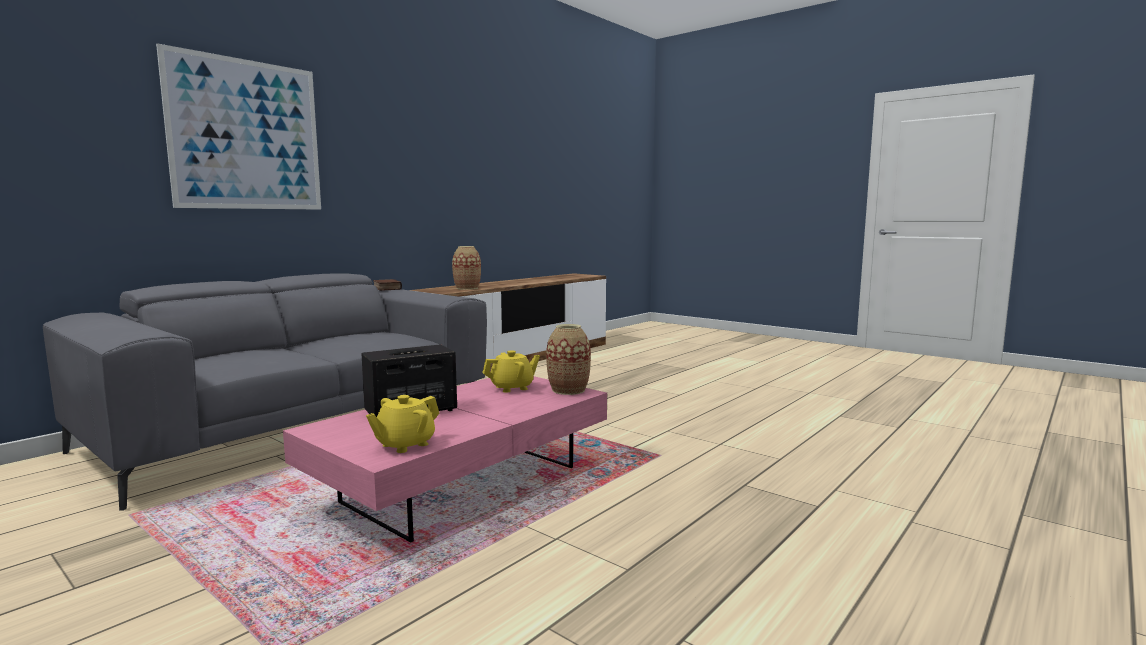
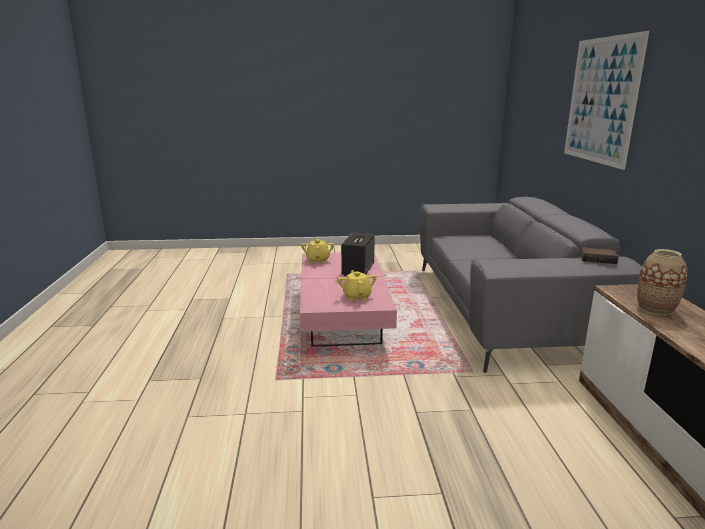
camera: 135 degrees right, 10 degrees up
yellow teapot [482,350,540,393] -> yellow teapot turned 150 degrees clockwise [338,270,377,301]
vase [546,324,591,395] -> none

